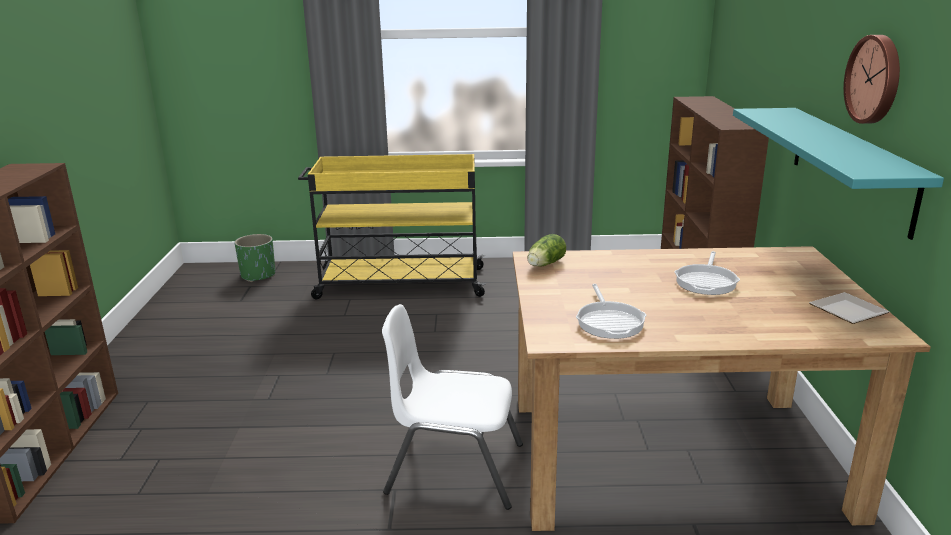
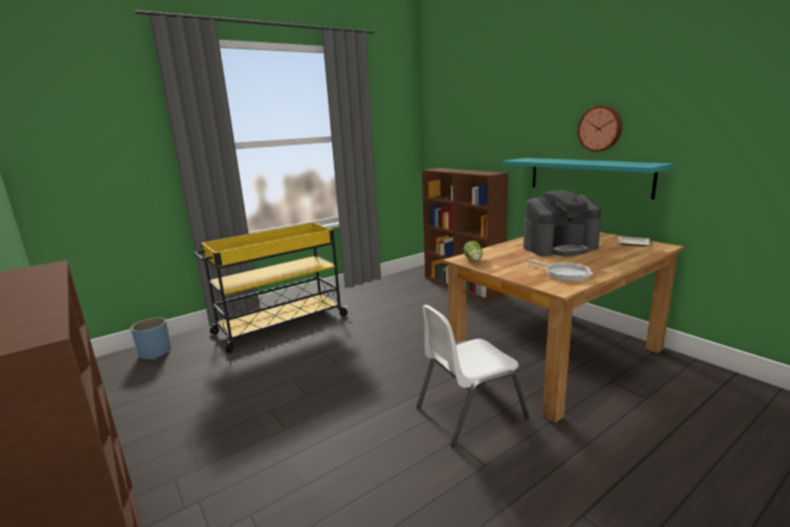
camera: 35 degrees left, 5 degrees down
green planter [235,234,275,282] -> blue planter [131,318,171,360]
frying pan [674,251,740,295] -> coffee machine [523,190,601,256]

